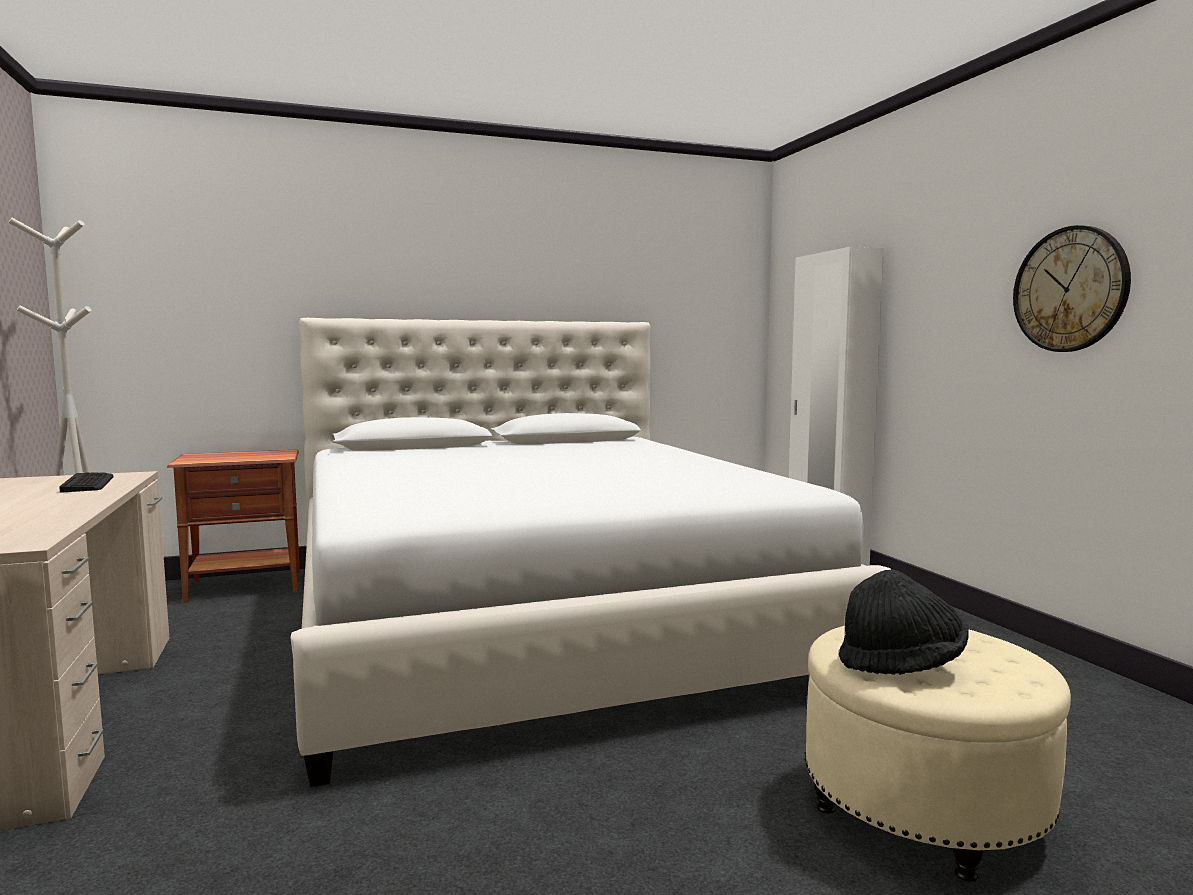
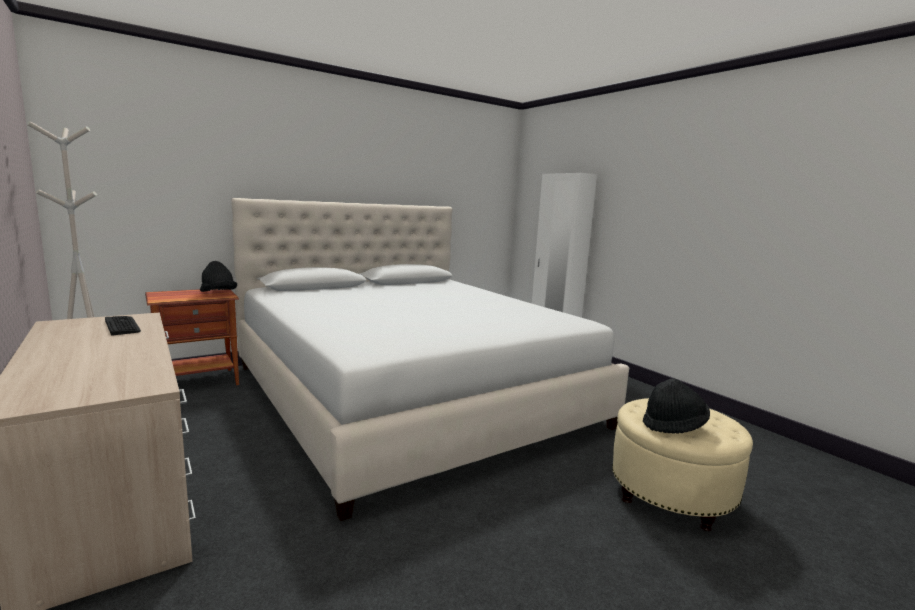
camera: 15 degrees left, 5 degrees up
wall clock [1013,225,1131,352] -> none
none -> black hat [200,261,237,292]

